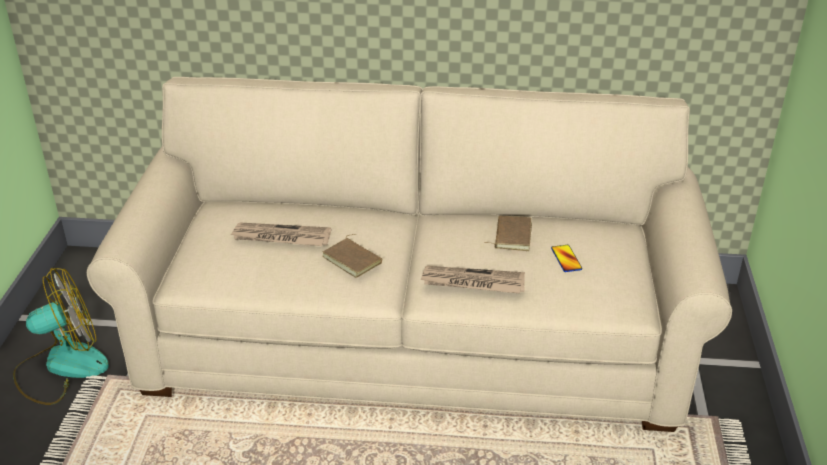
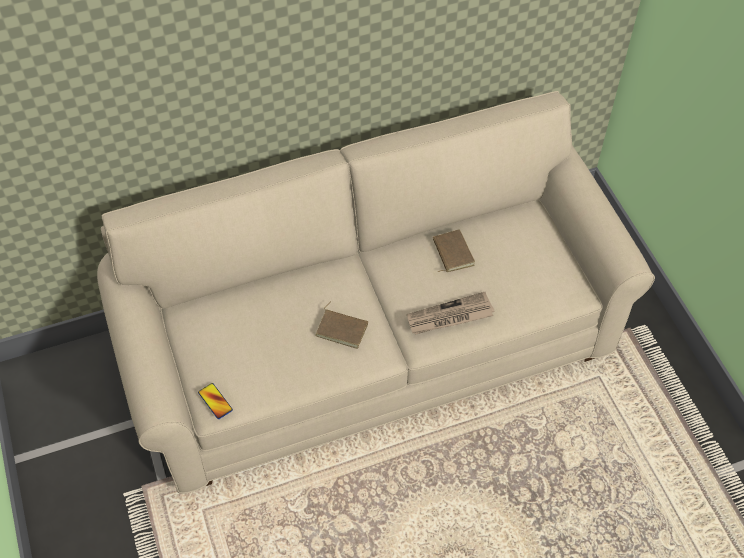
camera: 25 degrees left, 20 degrees up
fan [13,268,109,405] -> none
newspaper [229,223,331,246] -> none
phone [551,245,582,272] -> phone moved to [198,383,233,419]

